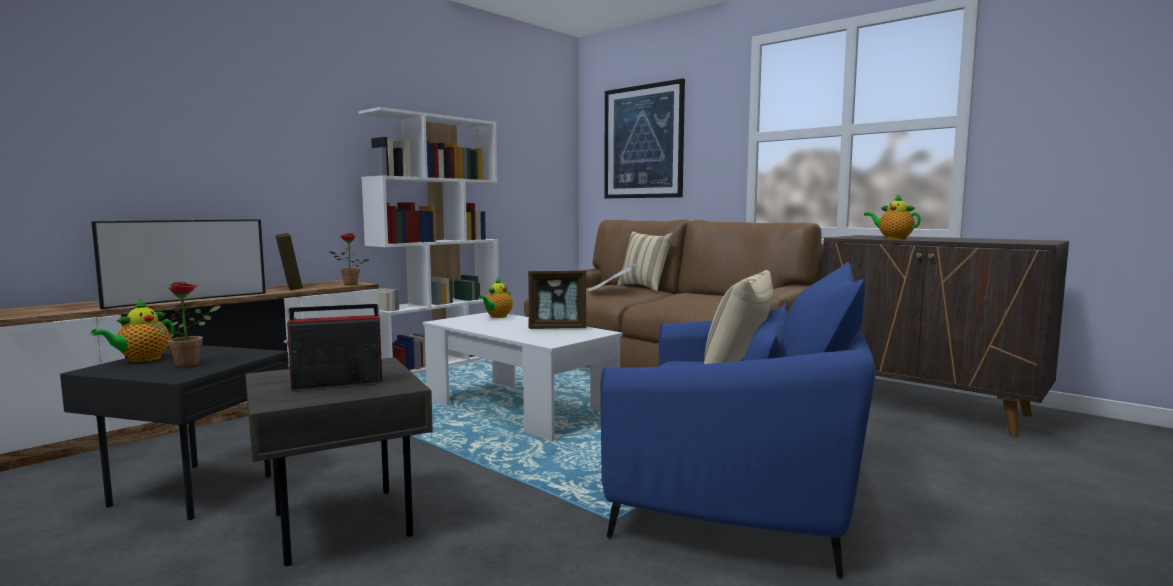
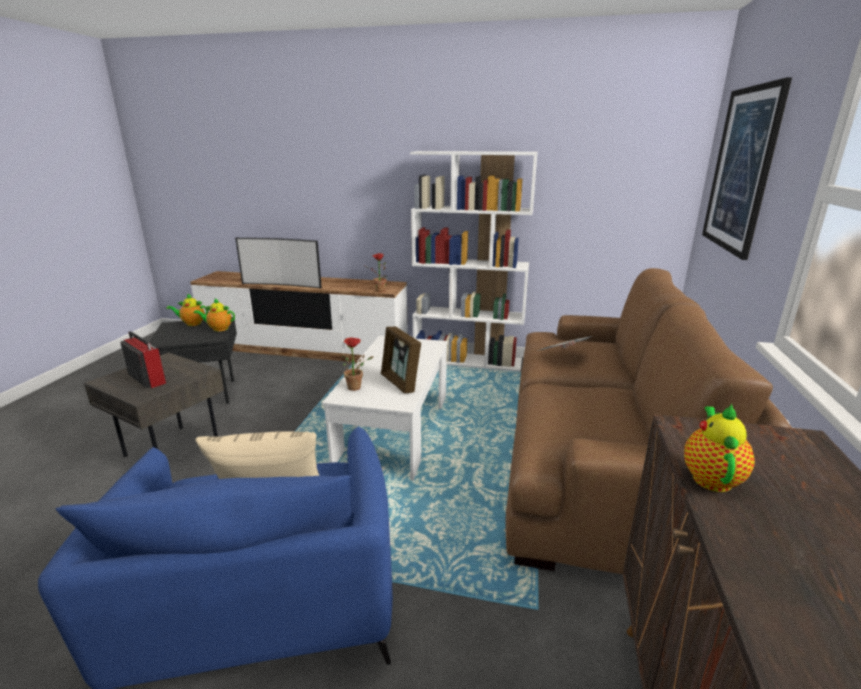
camera: 60 degrees right, 15 degrees up
potted plant [153,282,221,367] -> potted plant moved to [342,338,374,391]
picture frame [275,233,303,290] -> none
teapot [478,277,513,318] -> teapot moved to [193,298,235,331]
beige pillow [617,232,673,291] -> none

